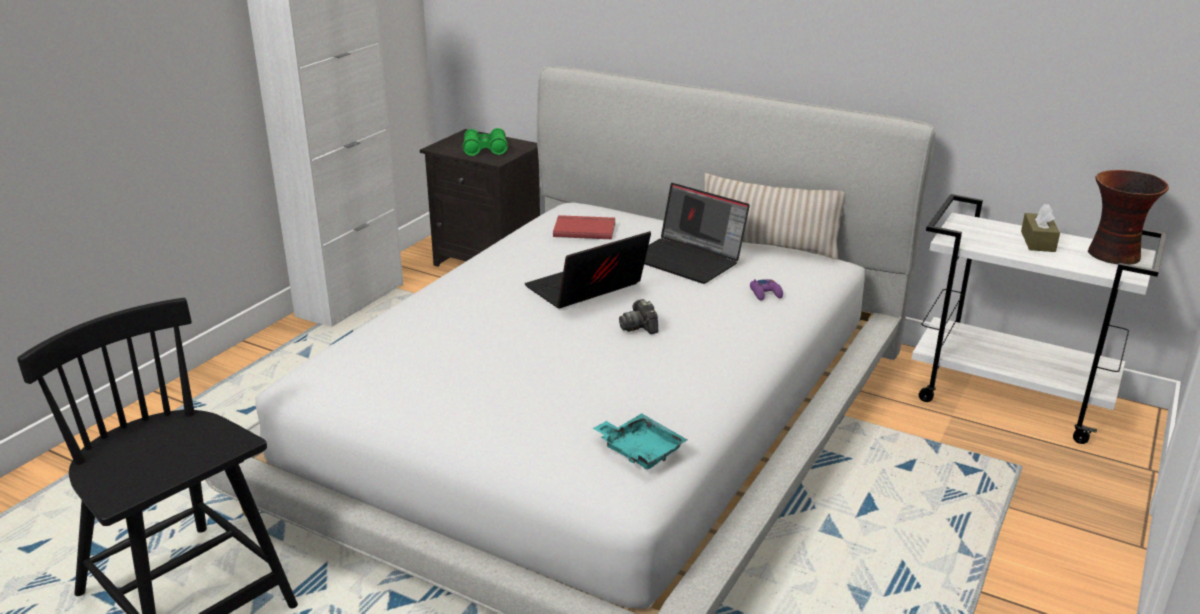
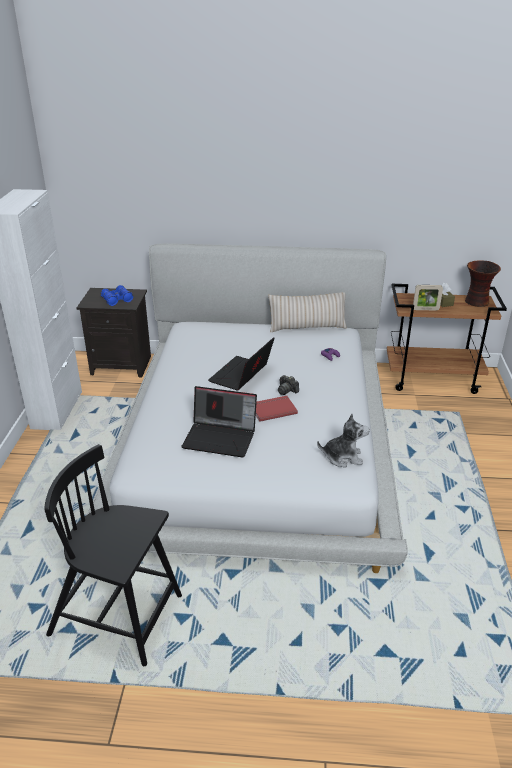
camera: 25 degrees left, 5 degrees up
green binoculars [462,128,508,156] -> blue binoculars [100,285,133,306]
red book [553,215,615,239] -> red book moved to [256,396,298,422]
turquoise tray [593,413,687,470] -> plush toy [317,414,370,468]
laptop [644,183,750,284] -> laptop moved to [181,386,257,458]
white cart [912,194,1167,444] -> brown cart [387,284,507,394]
none -> picture frame [413,285,443,311]

